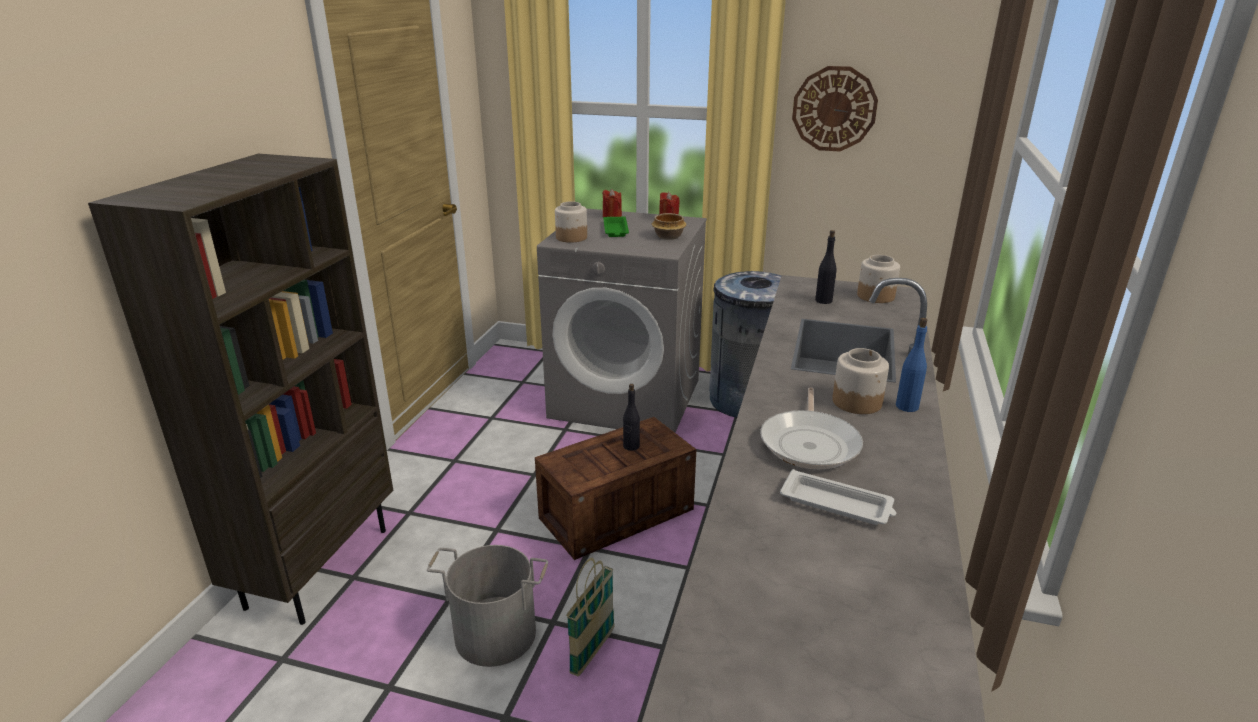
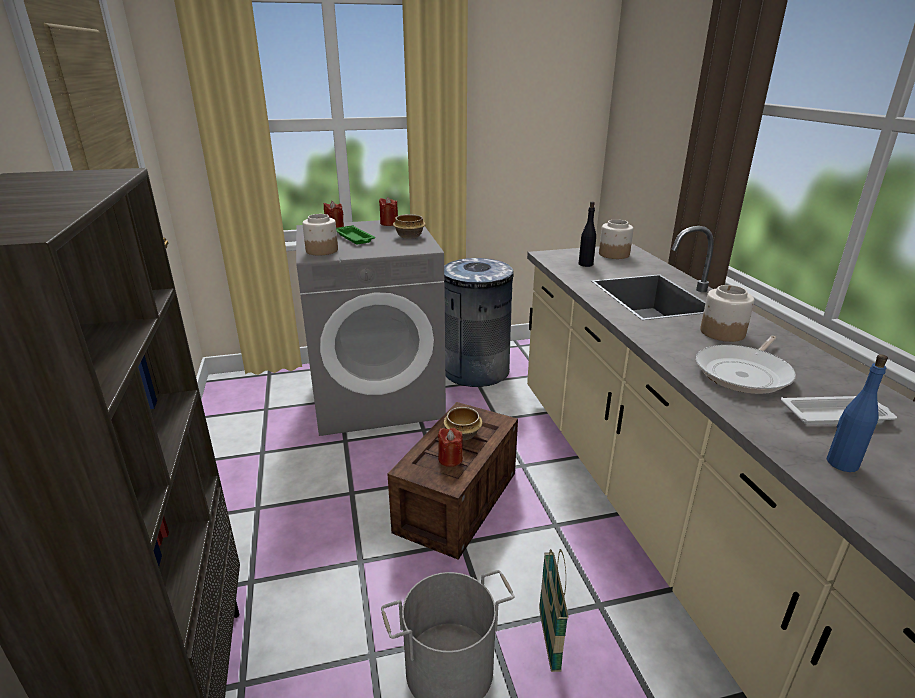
camera: 30 degrees left, 0 degrees up
black bottle [623,384,640,451] -> bowl [444,407,482,440]
frying pan [760,387,863,469] -> frying pan turned 60 degrees clockwise [696,336,796,394]
wall clock [792,66,878,151] -> none
blue bottle [896,318,927,412] -> blue bottle moved to [827,354,888,472]
none -> red candle [438,428,463,467]

